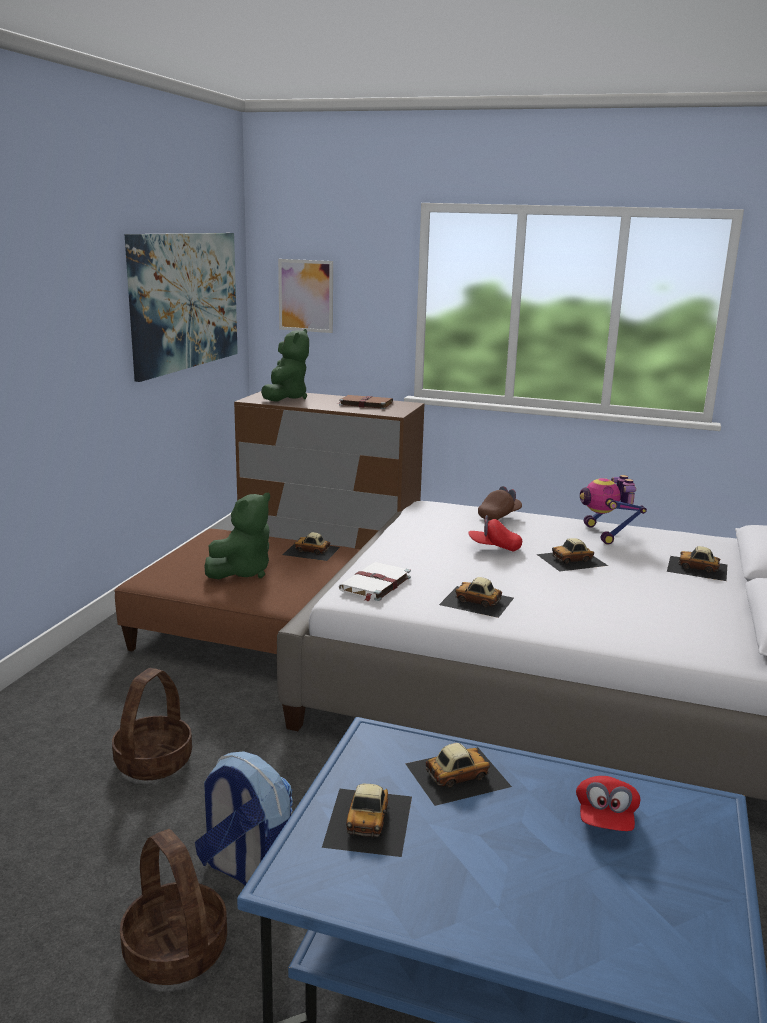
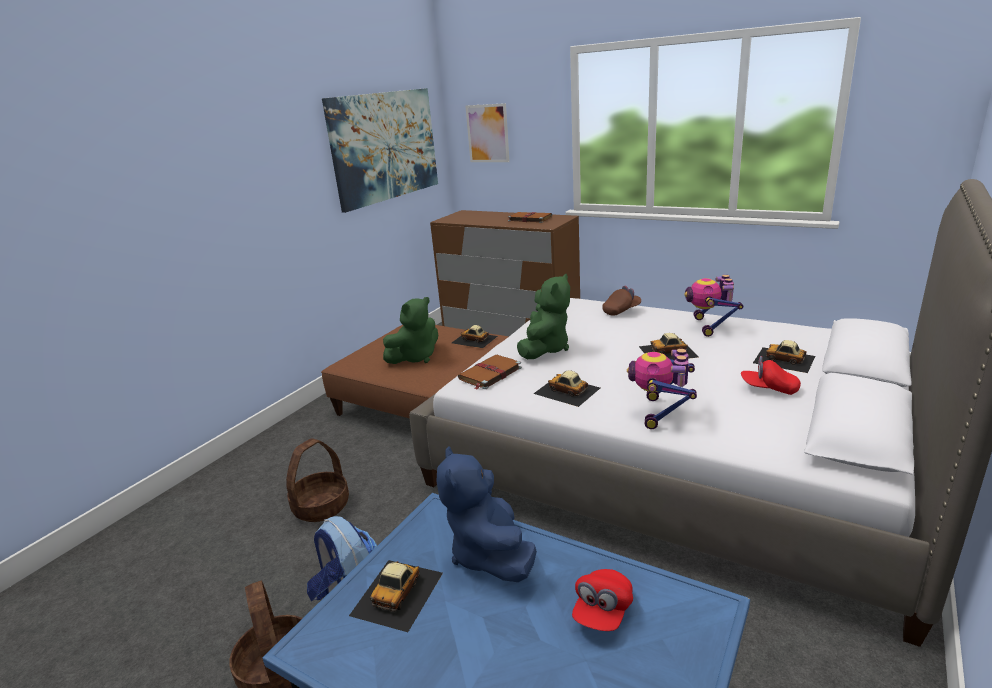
camera: 15 degrees right, 5 degrees up
green plush toy [261,329,309,402] -> green plush toy moved to [517,274,570,359]
white book [339,562,411,601] -> brown book [458,355,522,390]
toy car [406,743,512,806] -> blue plush toy [437,446,537,582]
red cap [468,515,522,551] -> red cap moved to [741,356,801,395]
none -> toy robot [627,349,697,429]

